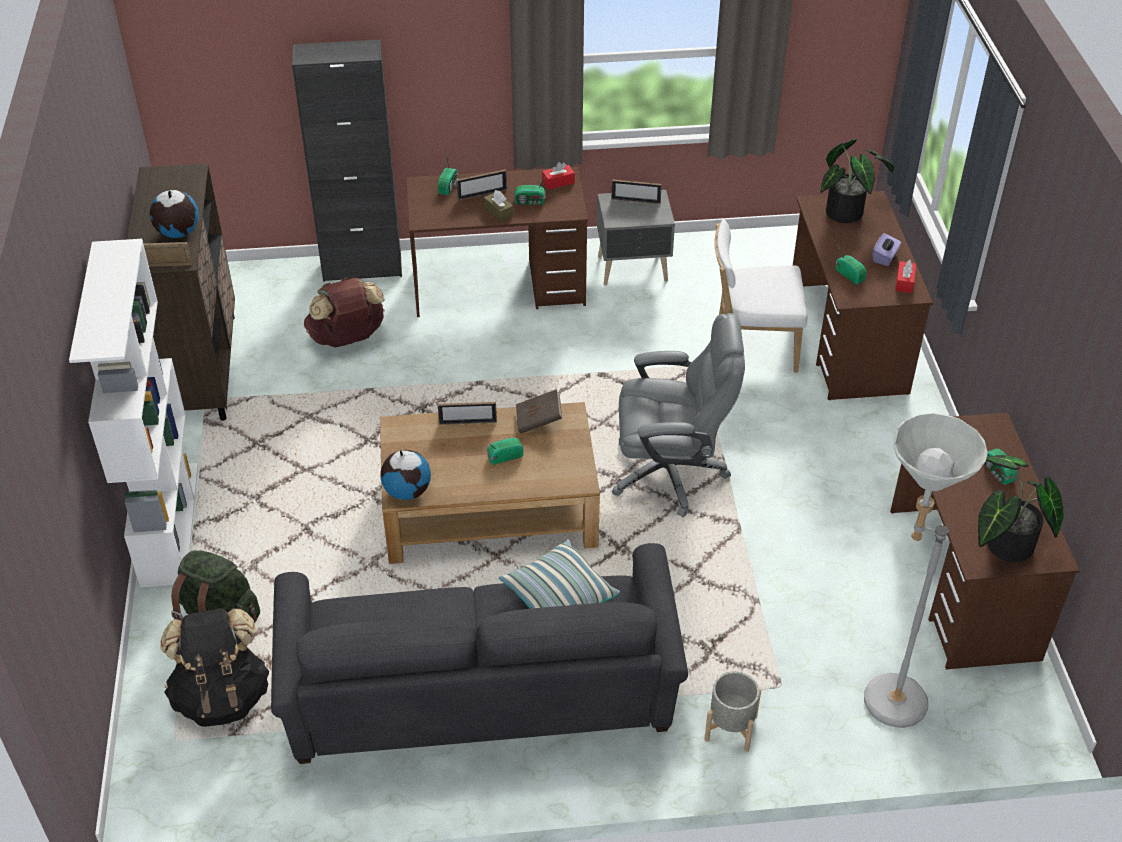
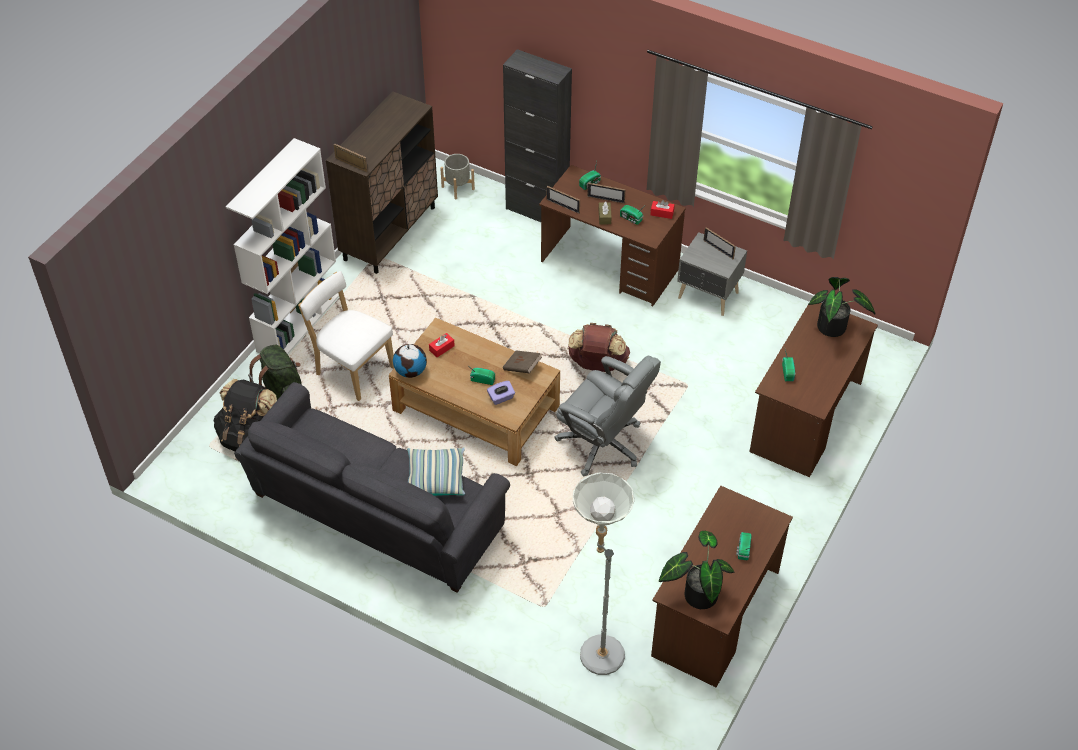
camera: 35 degrees right, 5 degrees up
globe [150,189,199,238] -> none
brown backpack [304,277,385,347] -> brown backpack moved to [568,323,630,372]
picture frame [438,402,497,425] -> picture frame moved to [547,186,580,214]
grey planter [704,671,762,752] -> grey planter moved to [440,154,475,200]
white chair [714,219,807,373] -> white chair moved to [298,271,394,401]
purple tissue box [873,233,901,266] -> purple tissue box moved to [487,381,515,405]
red tissue box [895,260,916,293] -> red tissue box moved to [429,333,455,357]

